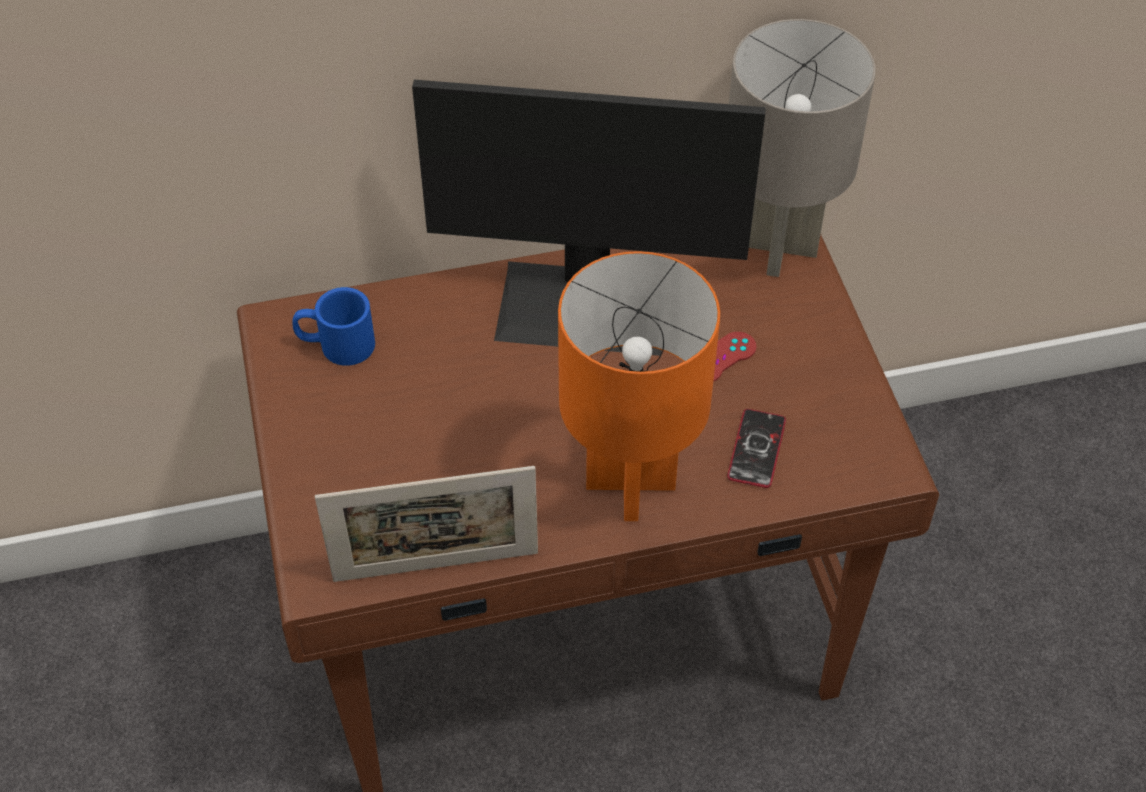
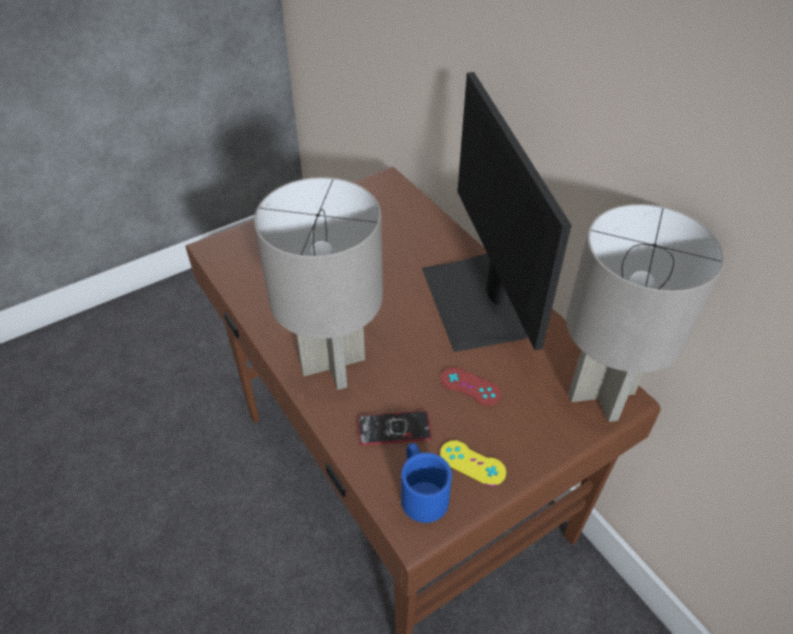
camera: 70 degrees right, 5 degrees down
blue mug [292,287,375,366] -> blue mug moved to [401,443,452,523]
picture frame [315,466,538,582] -> none
orange table lamp [558,251,720,521] -> grey table lamp [254,177,383,390]
none -> yellow game controller [440,440,506,486]

